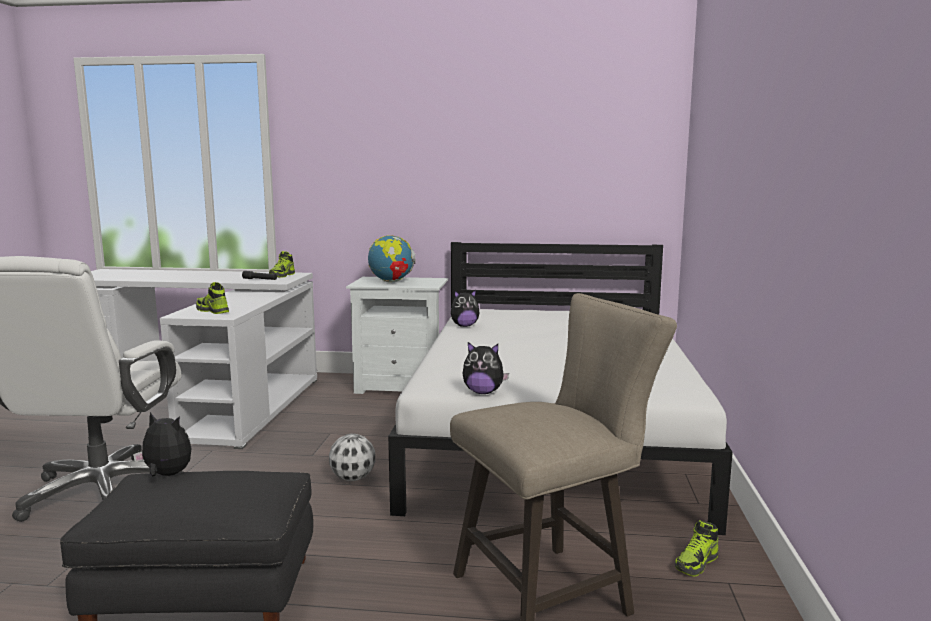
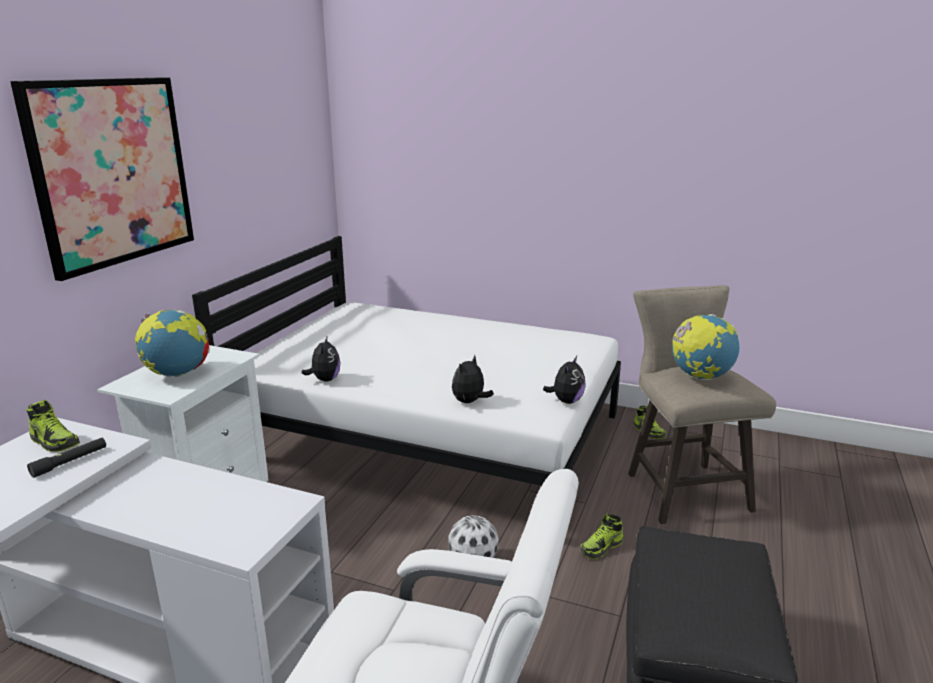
camera: 75 degrees left, 10 degrees up
plush toy [133,412,192,476] -> plush toy moved to [452,355,494,403]
shoe [196,282,229,314] -> shoe moved to [580,514,623,559]
none -> picture [10,77,194,281]
none -> globe [672,314,740,381]

